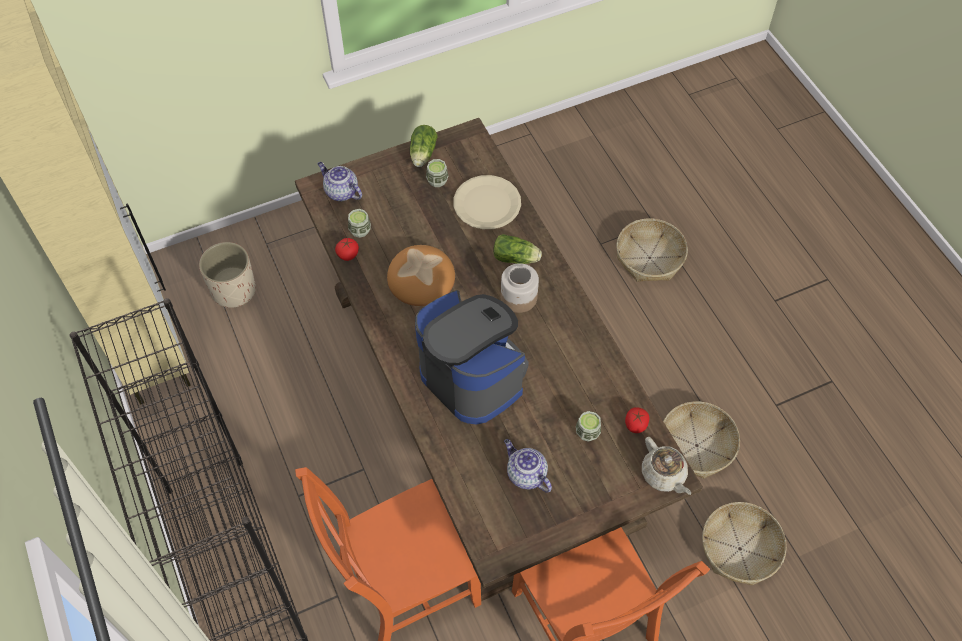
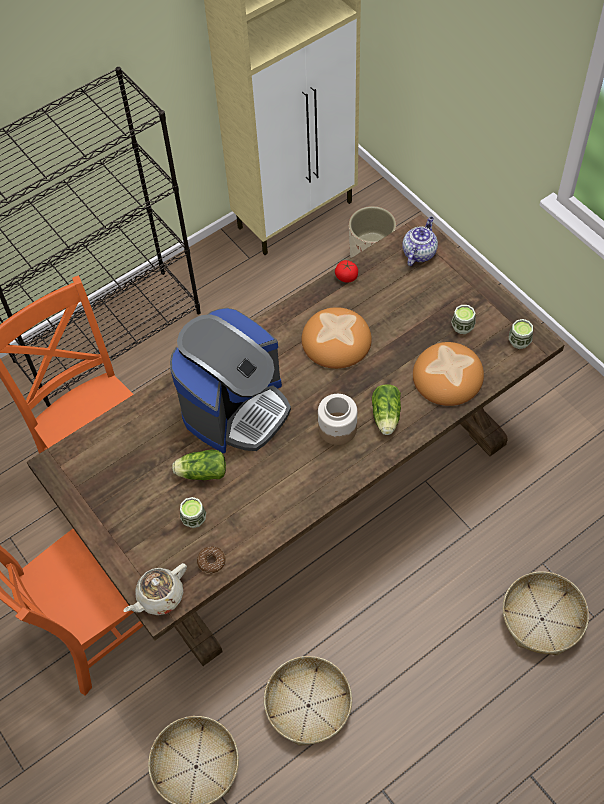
camera: 80 degrees right, 0 degrees up
cup [348,209,371,238] -> cup moved to [509,319,533,349]
lettuce [410,125,437,167] -> lettuce moved to [172,450,226,480]
beige plate [453,175,521,229] -> bread [413,342,484,406]
teapot [504,439,552,493] -> none
tomato [625,407,649,433] -> donut [197,546,226,574]

